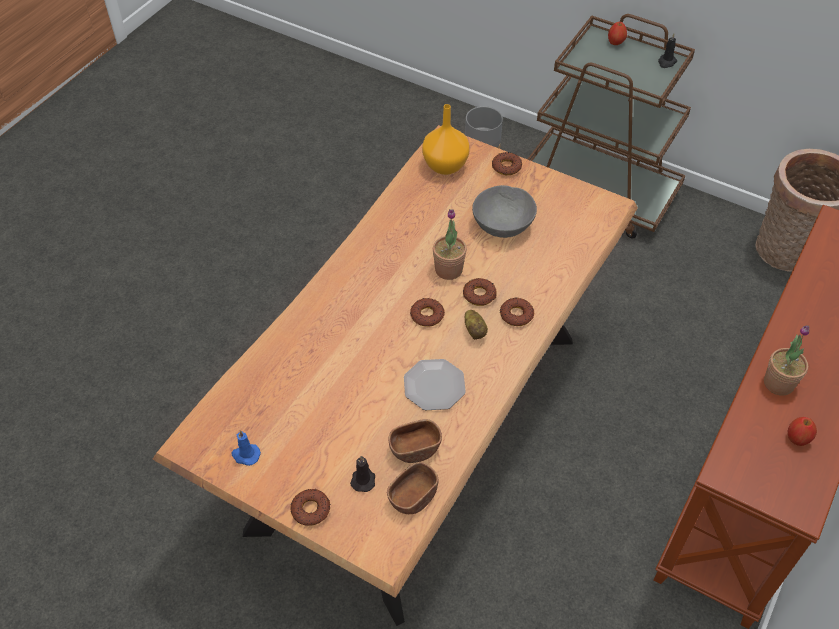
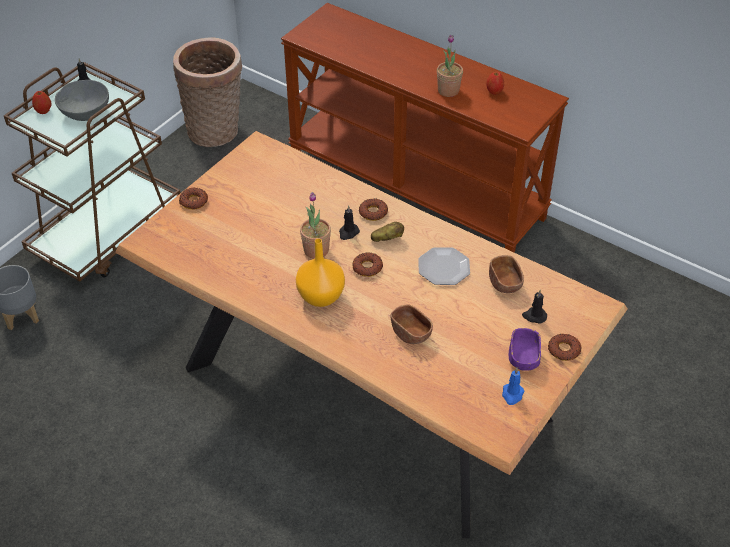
camera: 85 degrees left, 5 degrees down
brown bowl [387,462,438,514] -> brown bowl moved to [390,304,433,344]
orange vase [422,104,470,175] -> orange vase moved to [296,238,345,307]
donut [463,278,496,306] -> black candle [339,205,360,240]
grey bowl [472,185,537,238] -> grey bowl moved to [55,80,109,121]
none -> purple bowl [509,328,541,371]

